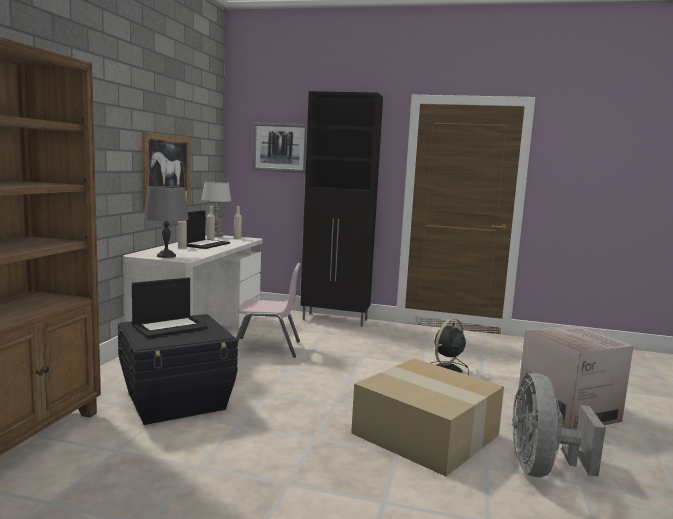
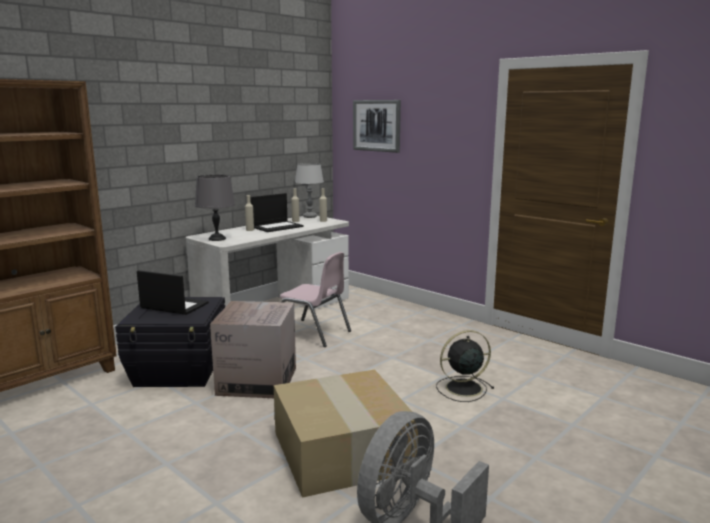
camera: 30 degrees right, 5 degrees up
laptop [132,277,208,338] -> laptop turned 150 degrees counterclockwise [137,270,209,315]
picture [142,132,191,211] -> none
black cabinet [300,91,383,327] -> none
cardboard box [517,325,633,430] -> cardboard box moved to [210,301,296,398]

